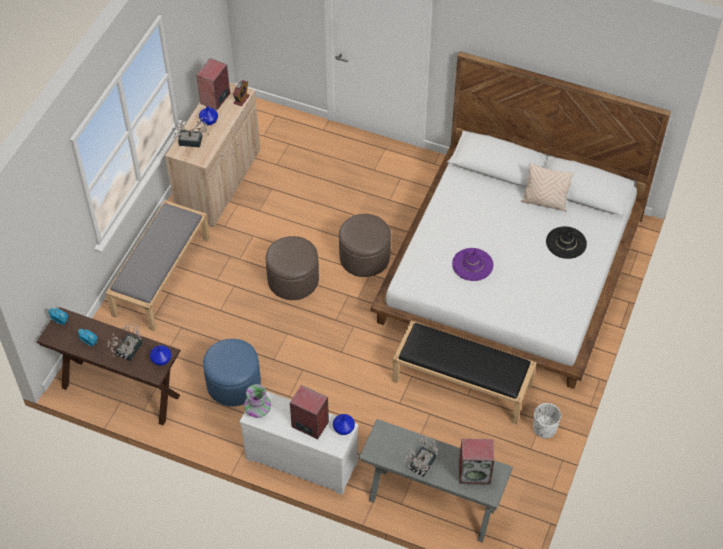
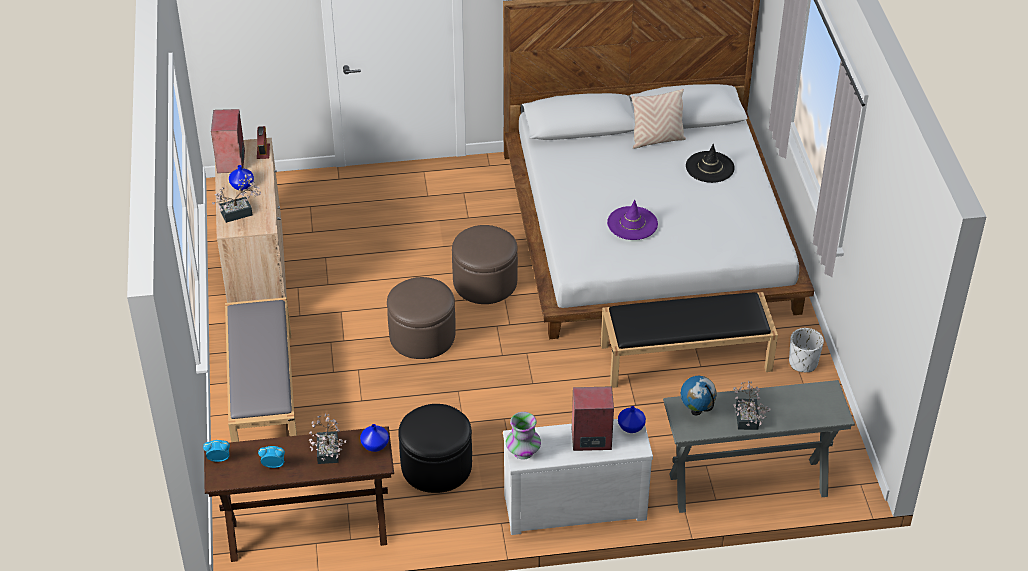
camera: 30 degrees left, 10 degrees down
blue ottoman [203,339,261,406] -> black ottoman [398,404,472,493]
speaker [459,439,494,485] -> none
none -> globe [681,376,717,415]

